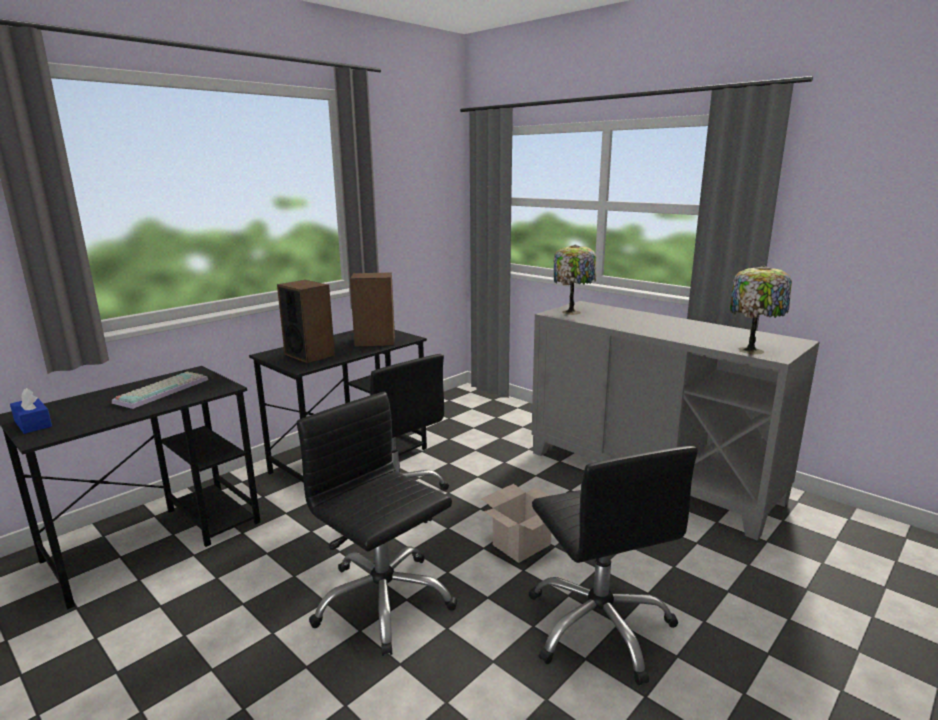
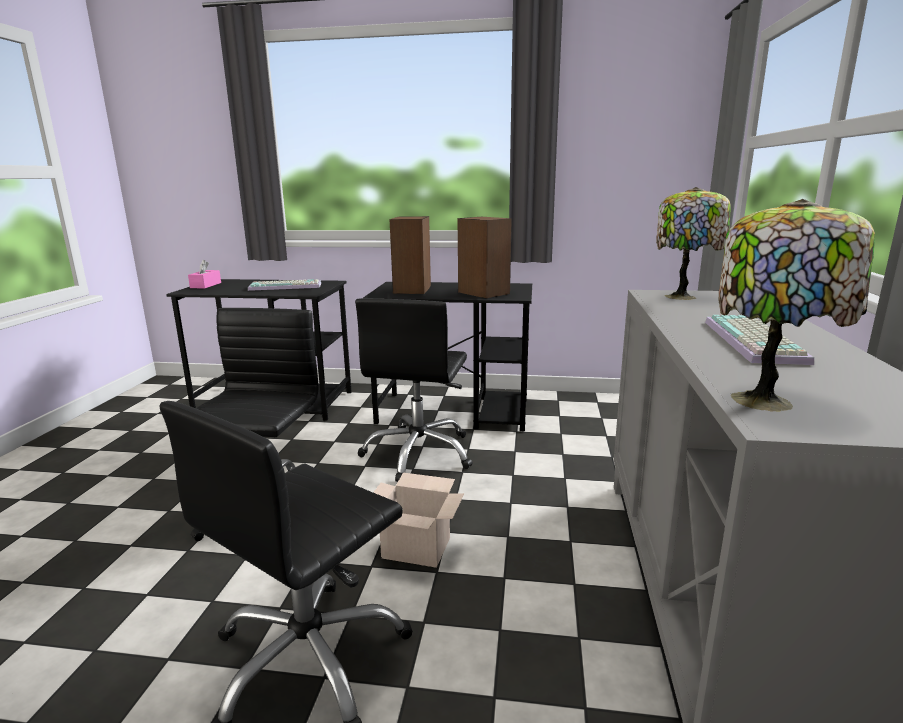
camera: 55 degrees right, 0 degrees up
blue tissue box [10,388,52,434] -> pink tissue box [188,260,221,289]
none -> keyboard [705,315,814,365]

